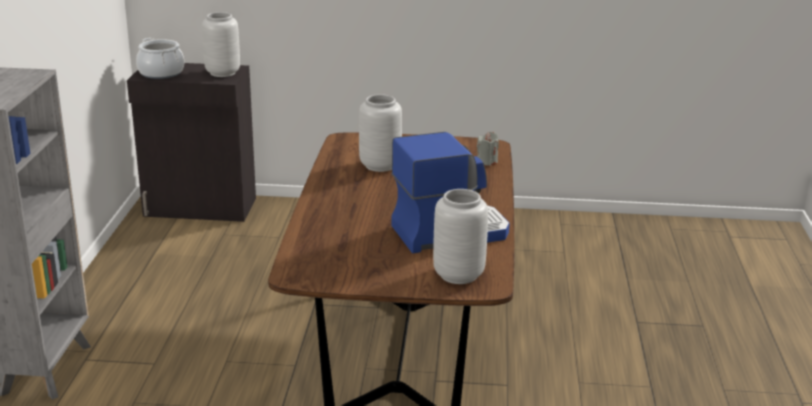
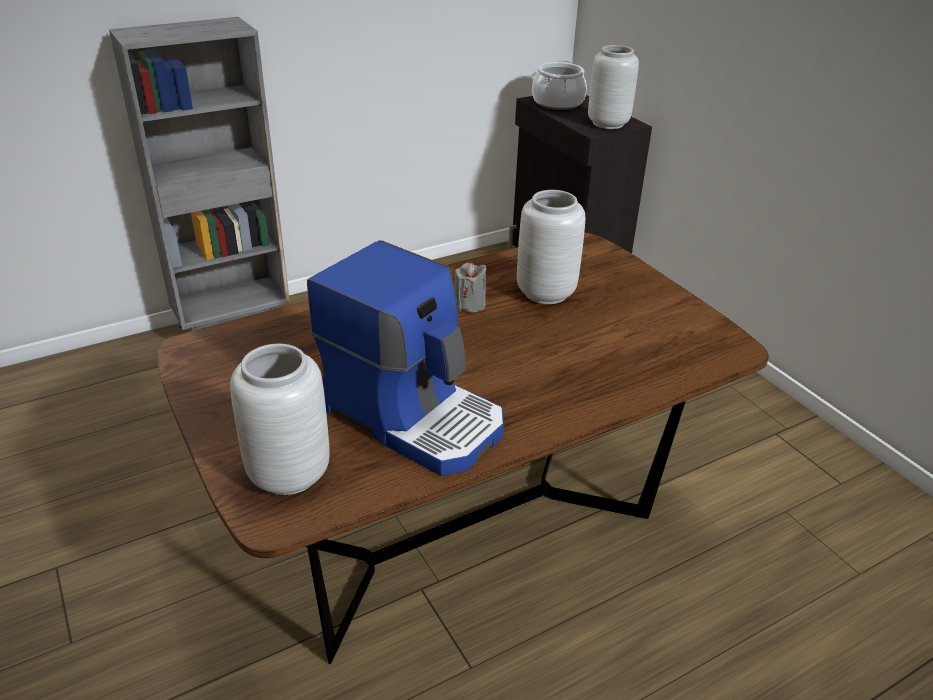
camera: 55 degrees right, 10 degrees up
grey candle [477,132,499,166] -> grey candle moved to [455,263,486,312]

